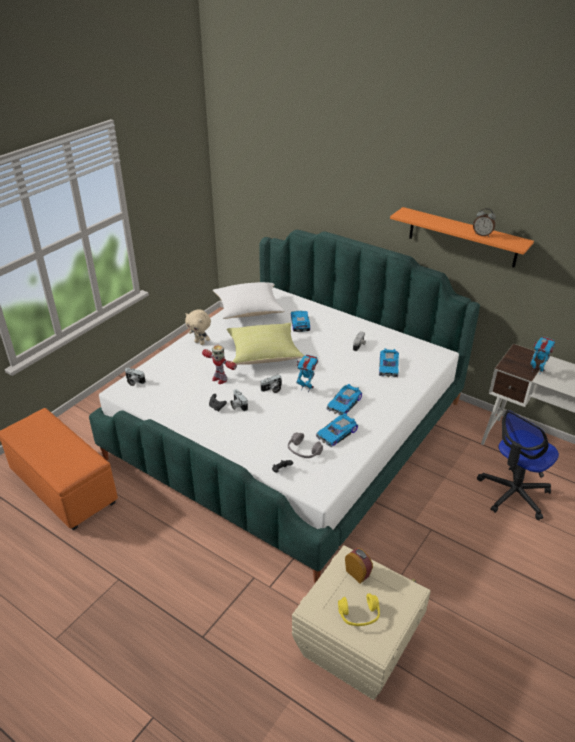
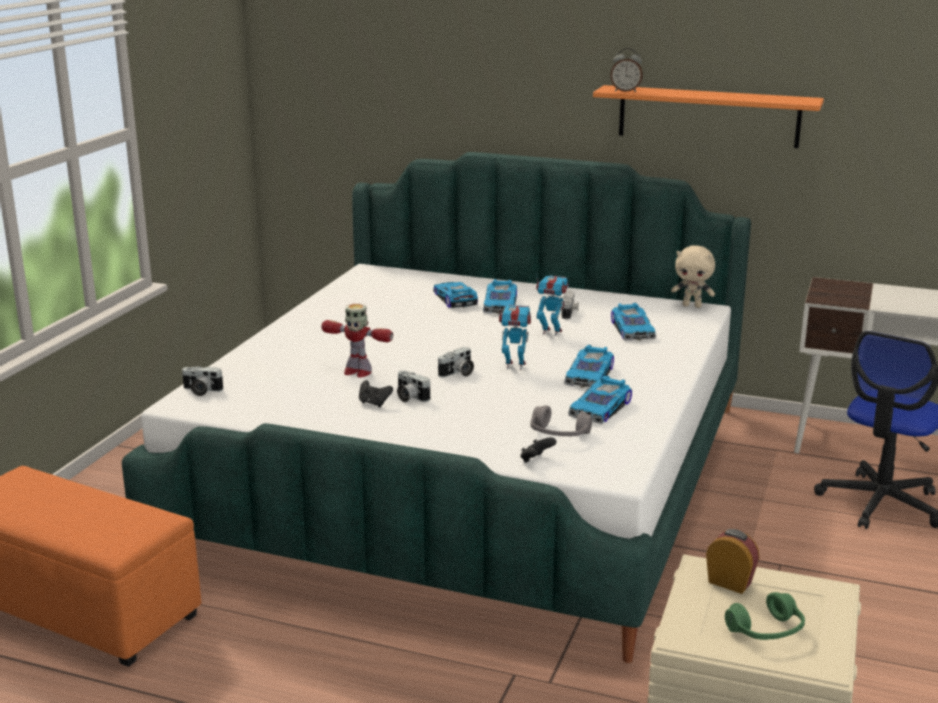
camera: 15 degrees left, 15 degrees down
beige plush toy [185,310,211,345] -> beige plush toy moved to [671,245,715,308]
white pillow [213,282,285,319] -> none
yellow pillow [226,323,304,365] -> none
yellow headphones [338,593,380,626] -> green headphones [725,592,805,640]
alarm clock [473,208,496,237] -> alarm clock moved to [610,48,643,92]
toy robot [530,336,555,375] -> toy robot moved to [536,274,569,336]
none -> toy car [483,279,517,314]

